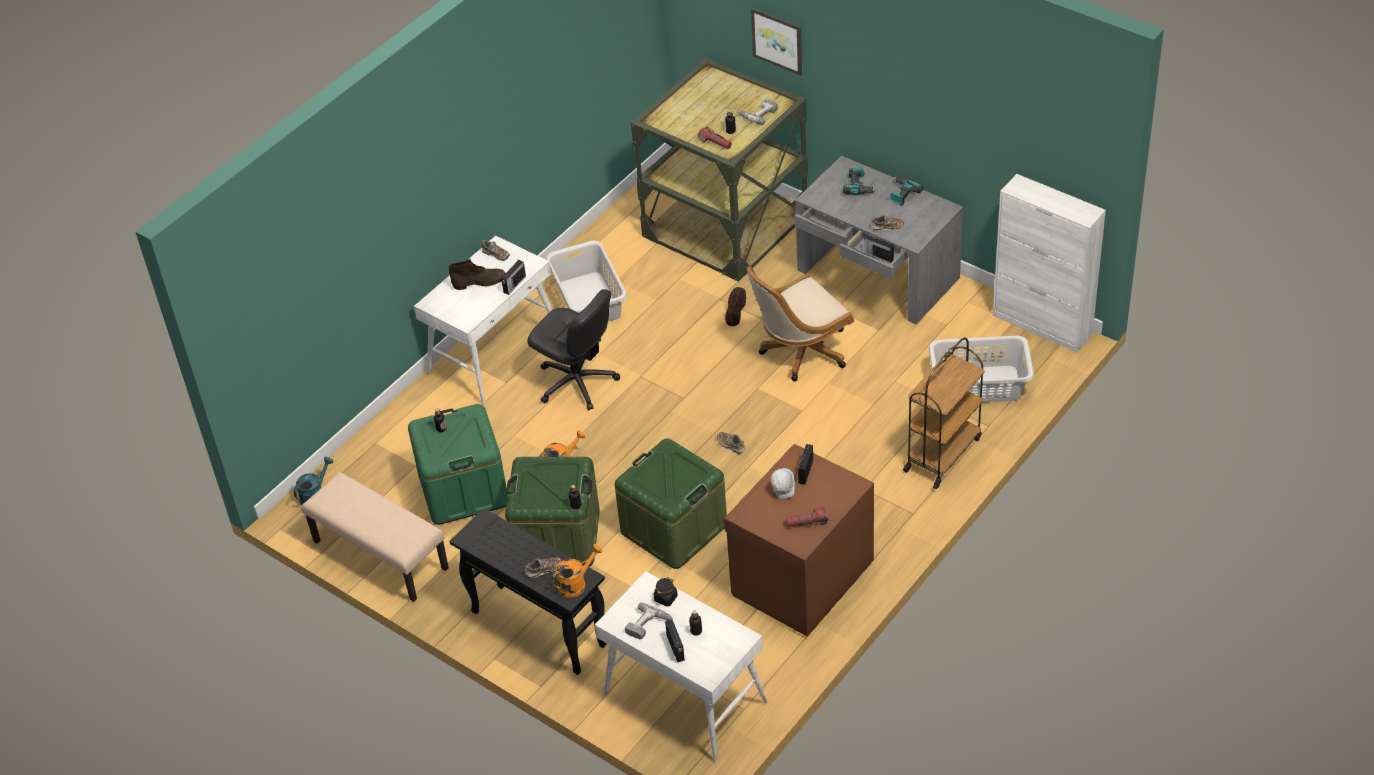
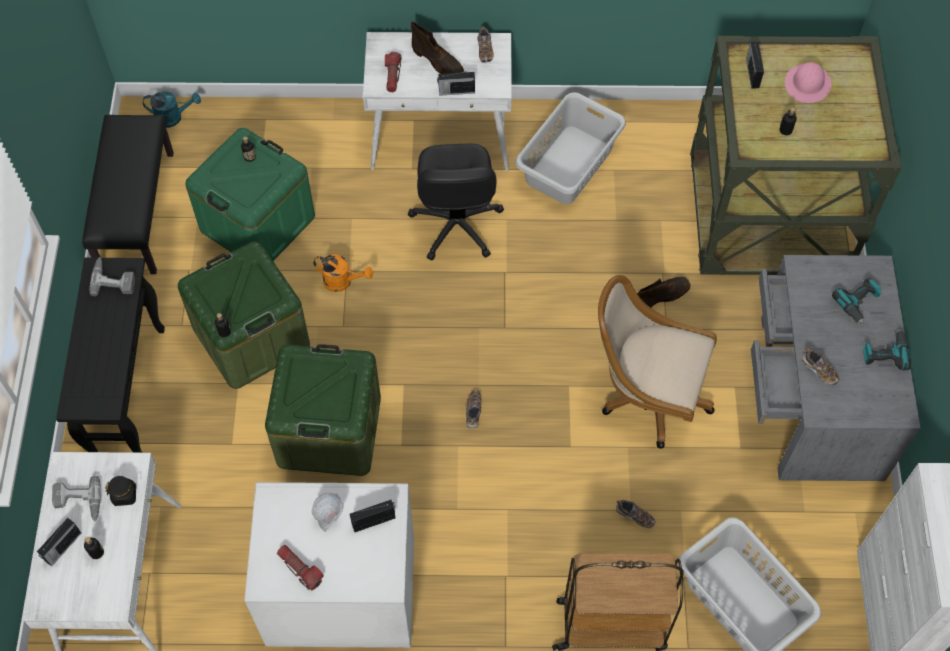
camera: 50 degrees right, 15 degrees up
beige bench [301,472,449,602] -> black bench [82,115,174,274]
shoe [524,558,561,578] -> shoe moved to [616,500,655,528]
orange watering can [551,544,603,598] -> none
flashlight [698,126,732,150] -> flashlight moved to [385,52,402,92]
brown washing machine [724,444,874,636] -> white washing machine [244,482,414,648]
power drill [737,99,778,125] -> power drill moved to [89,257,135,296]
picture [751,7,802,75] -> none
radio [864,235,894,263] -> radio moved to [746,42,764,89]
none -> pink hard hat [785,62,832,103]

